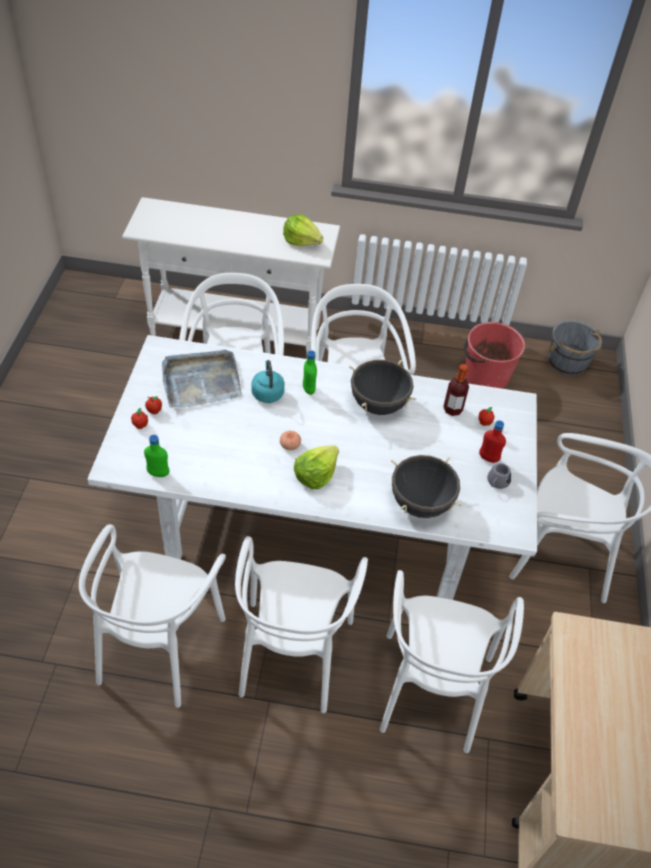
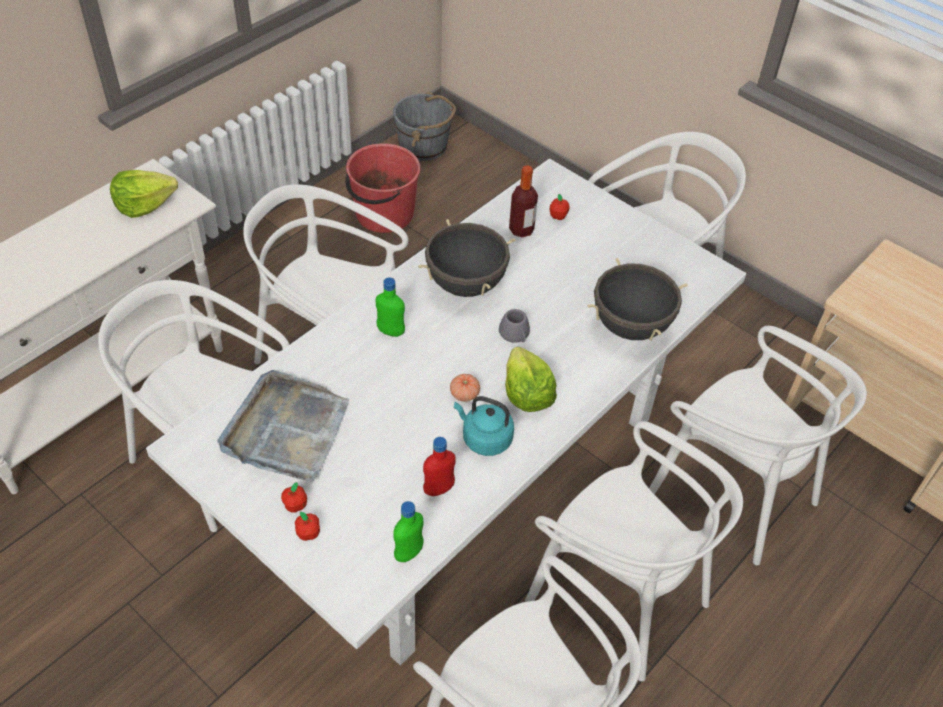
camera: 55 degrees left, 0 degrees up
turquoise kettle [251,360,285,403] -> turquoise kettle moved to [454,396,514,456]
red bottle [479,421,506,463] -> red bottle moved to [423,437,456,496]
grey mug [487,463,511,489] -> grey mug moved to [499,309,530,343]

